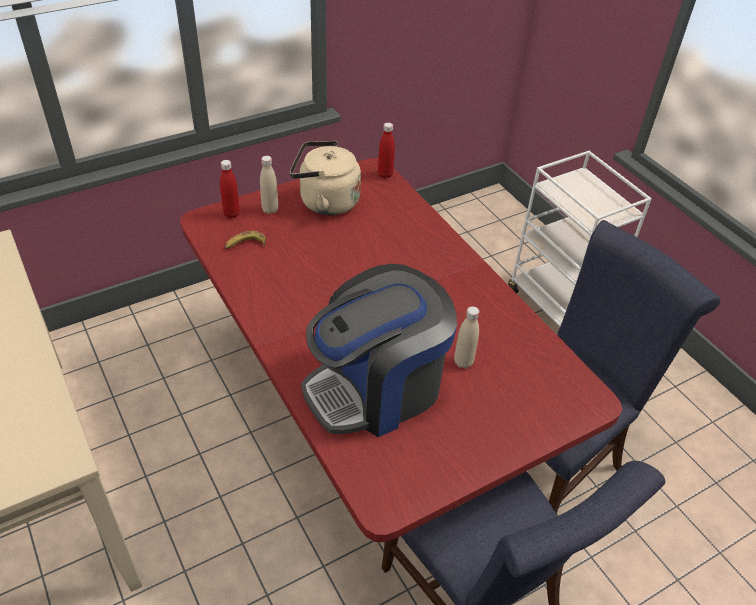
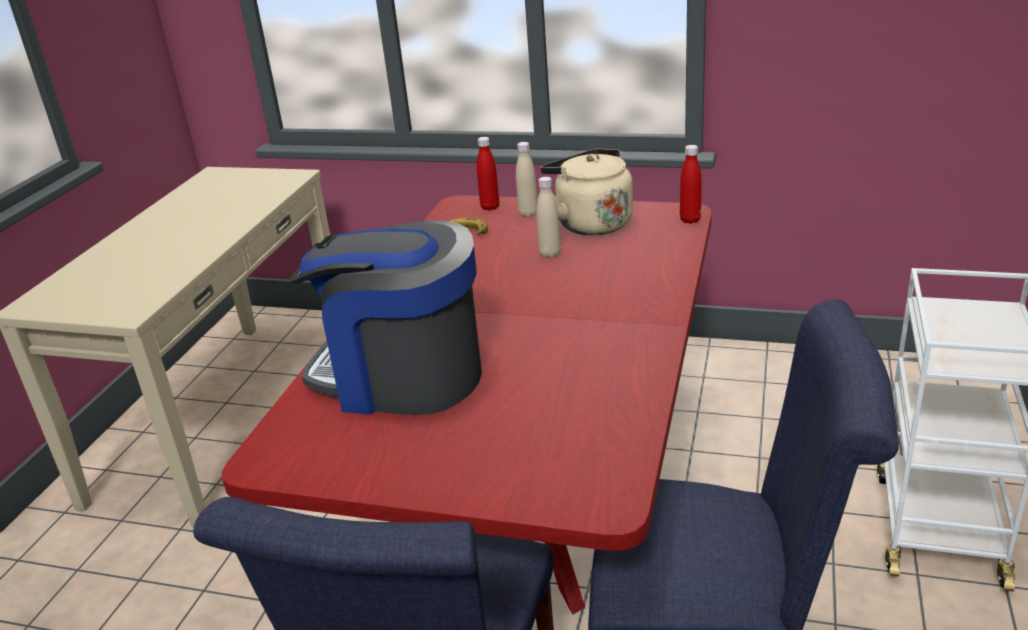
camera: 50 degrees right, 15 degrees down
beige bottle [454,306,479,369] -> beige bottle moved to [536,177,560,258]

